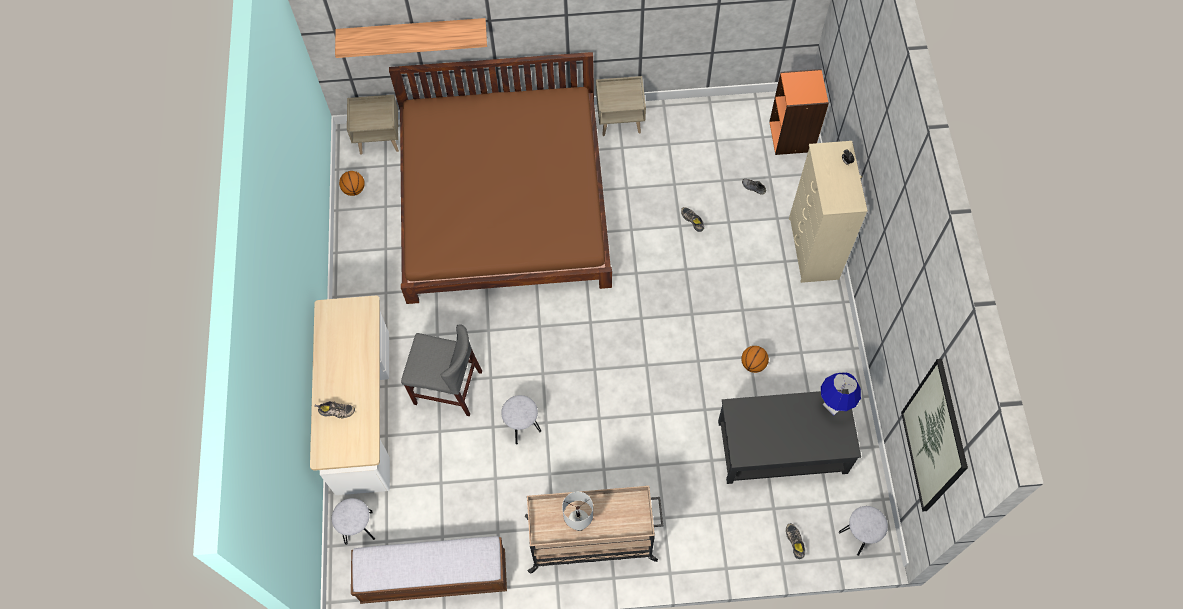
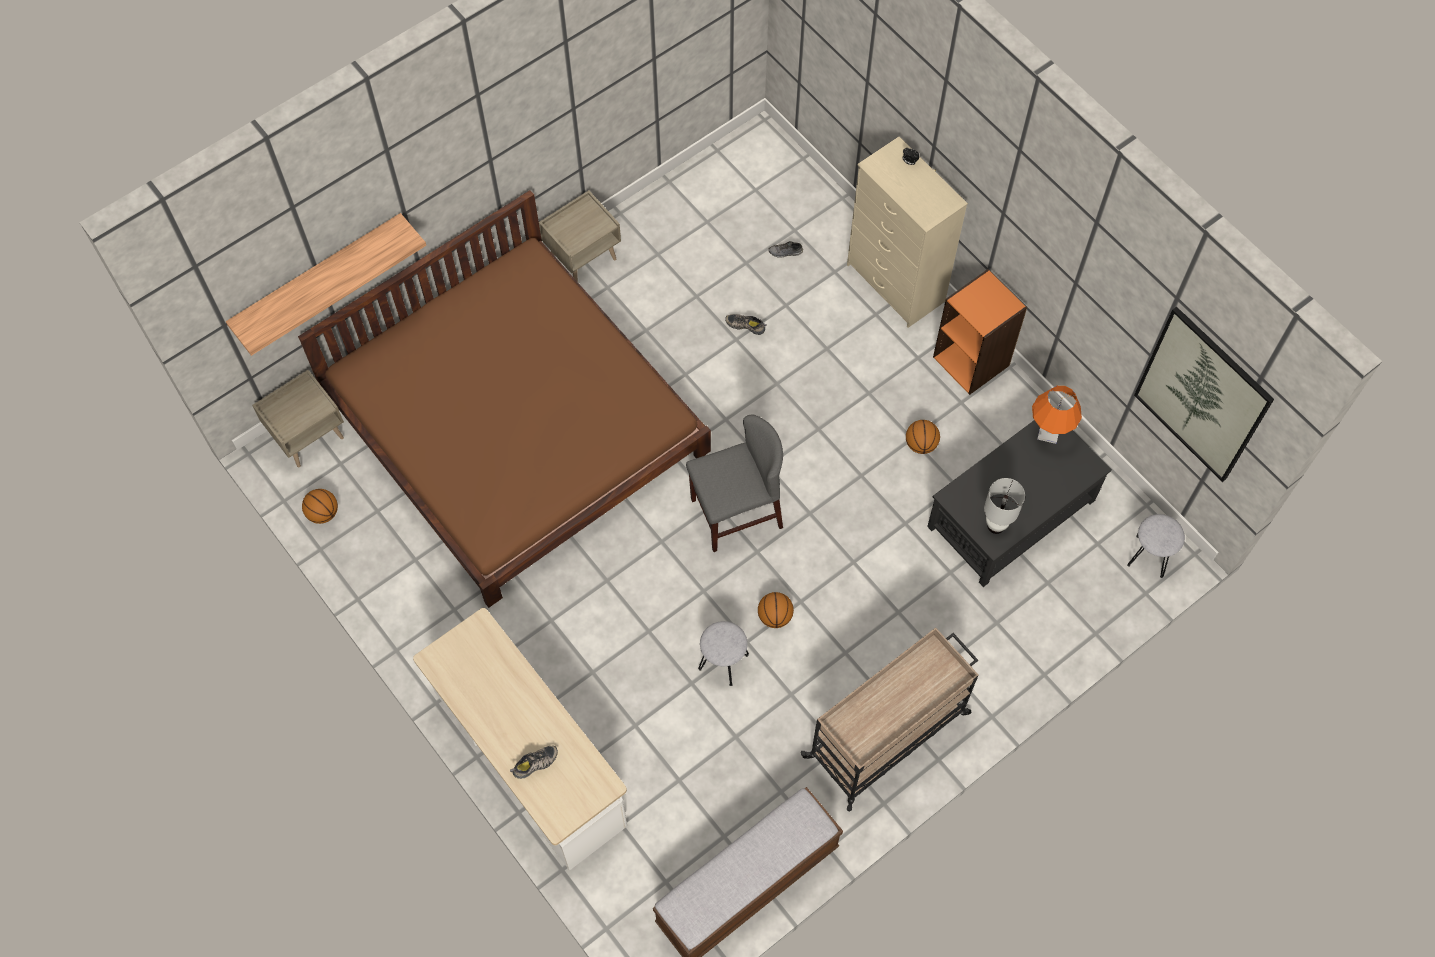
camera: 35 degrees left, 0 degrees up
grey stool [332,498,375,545] -> none
grey chair [401,324,482,416] -> grey chair moved to [686,415,783,552]
white table lamp [562,492,593,531] -> white table lamp moved to [984,478,1025,534]
orange bookcase [769,69,829,155] -> orange bookcase moved to [933,269,1027,395]
shoe [786,523,805,559] -> none
blue table lamp [821,372,861,415] -> orange table lamp [1032,386,1082,444]
none -> basketball [758,592,794,628]

